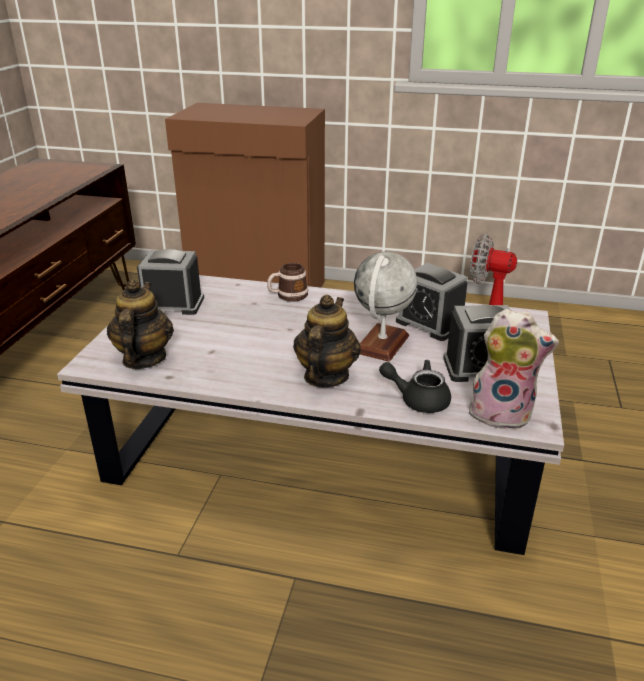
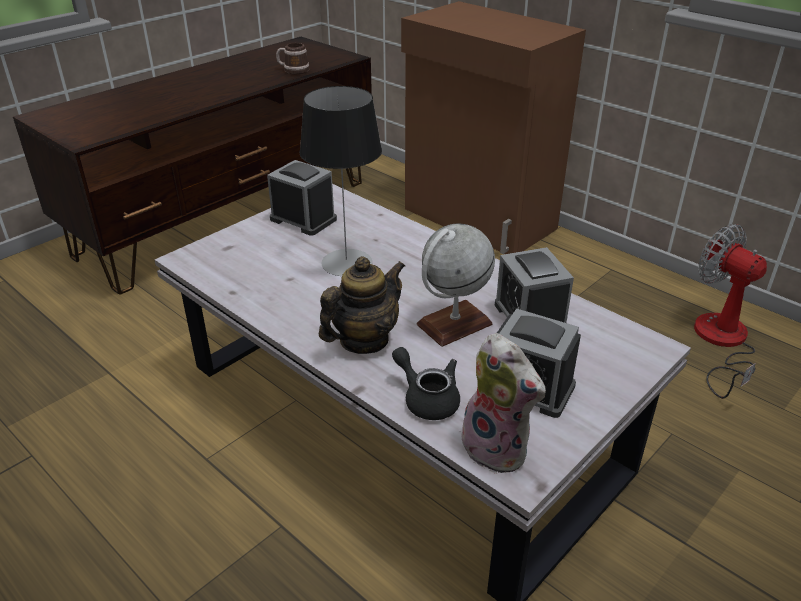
camera: 30 degrees right, 5 degrees up
teapot [107,279,174,369] -> none
mug [267,263,308,302] -> mug moved to [276,43,309,74]
none -> table lamp [299,86,382,276]

